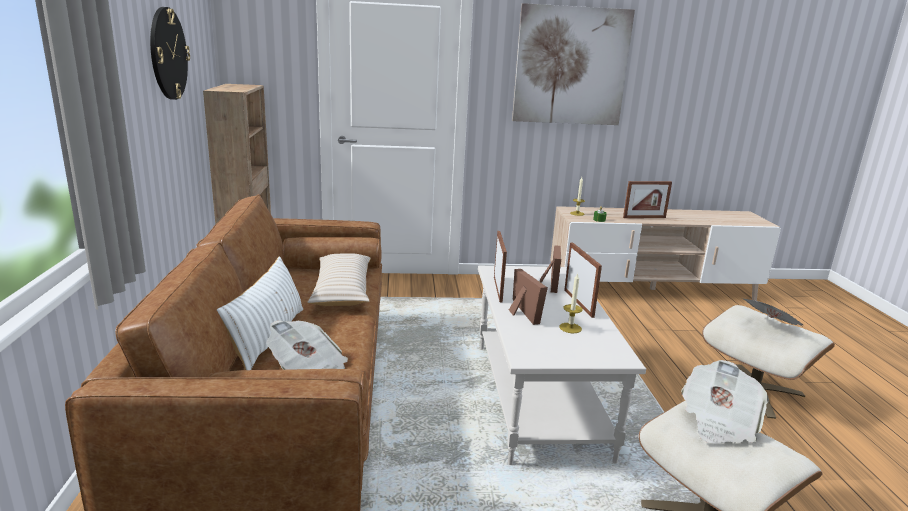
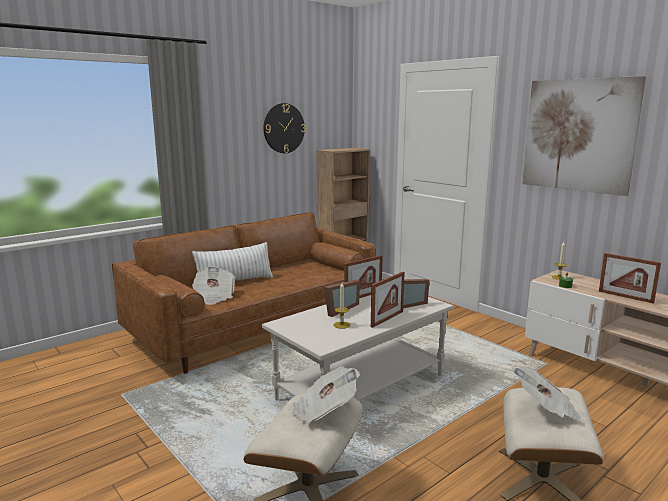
camera: 55 degrees right, 5 degrees down
beige pillow [308,253,371,306] -> none

